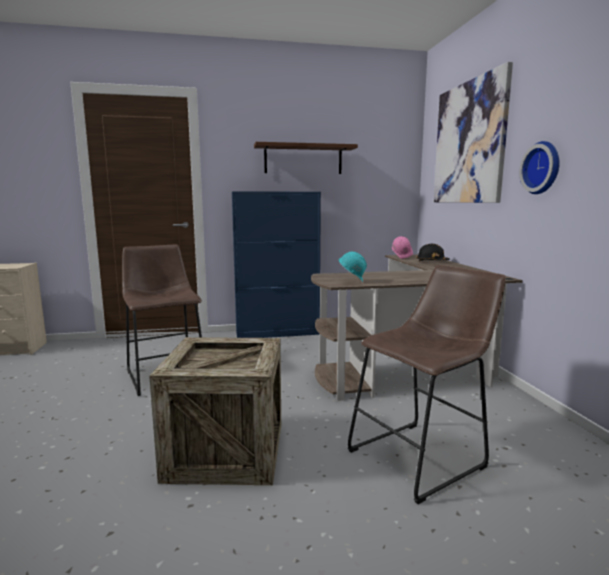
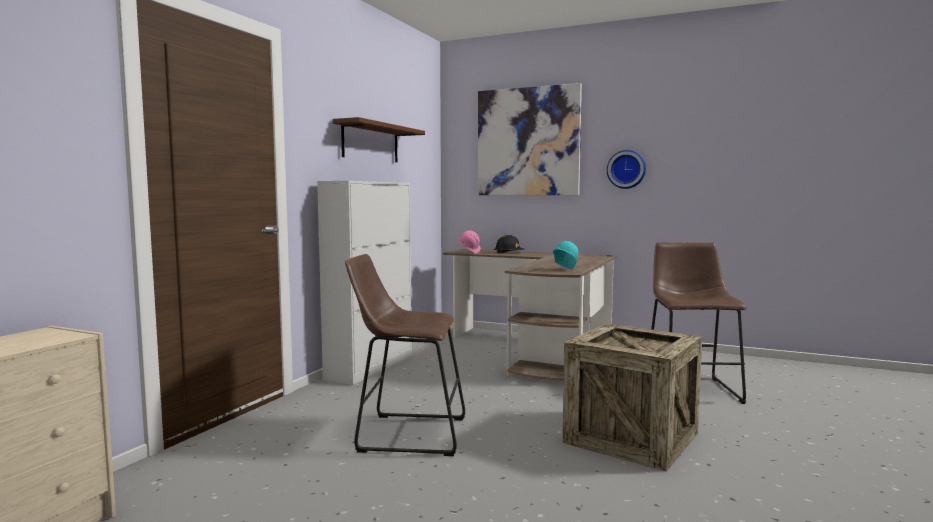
camera: 55 degrees left, 5 degrees down
blue cabinet [232,191,321,338] -> white cabinet [317,181,412,385]

